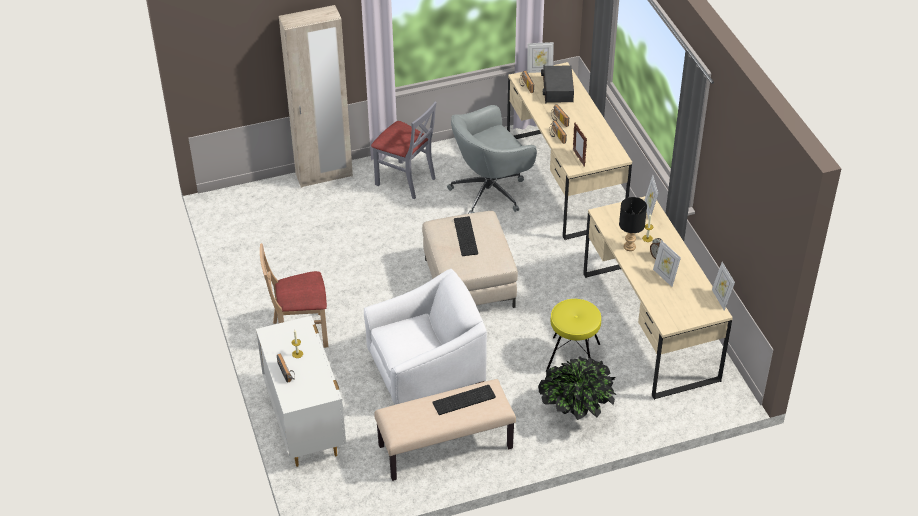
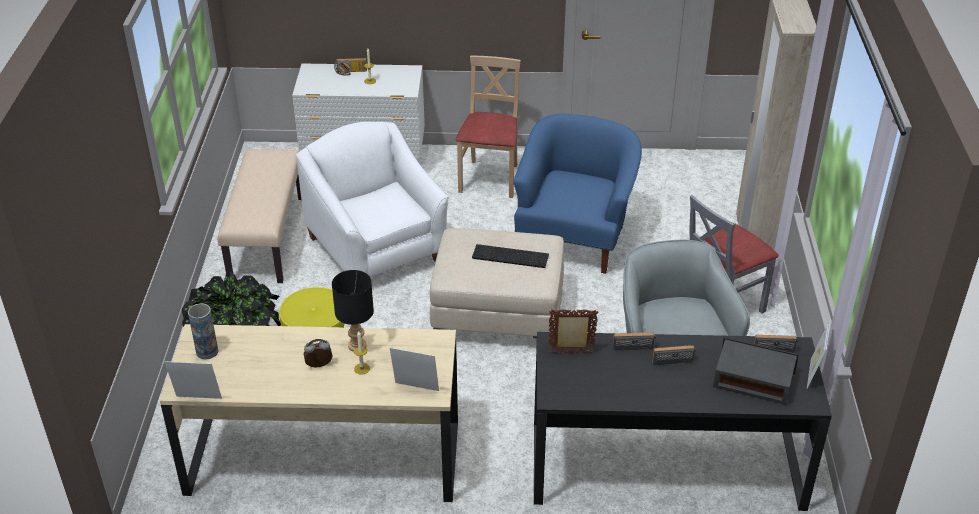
camera: 110 degrees right, 5 degrees down
white armchair [364,269,487,404] -> white armchair turned 150 degrees clockwise [296,122,449,277]
keyboard [432,385,496,415] -> none
beige desk [507,62,632,240] -> black desk [534,332,832,511]
picture frame [653,240,681,287] -> none
none -> vase [188,303,218,360]
none -> blue armchair [513,114,642,274]

